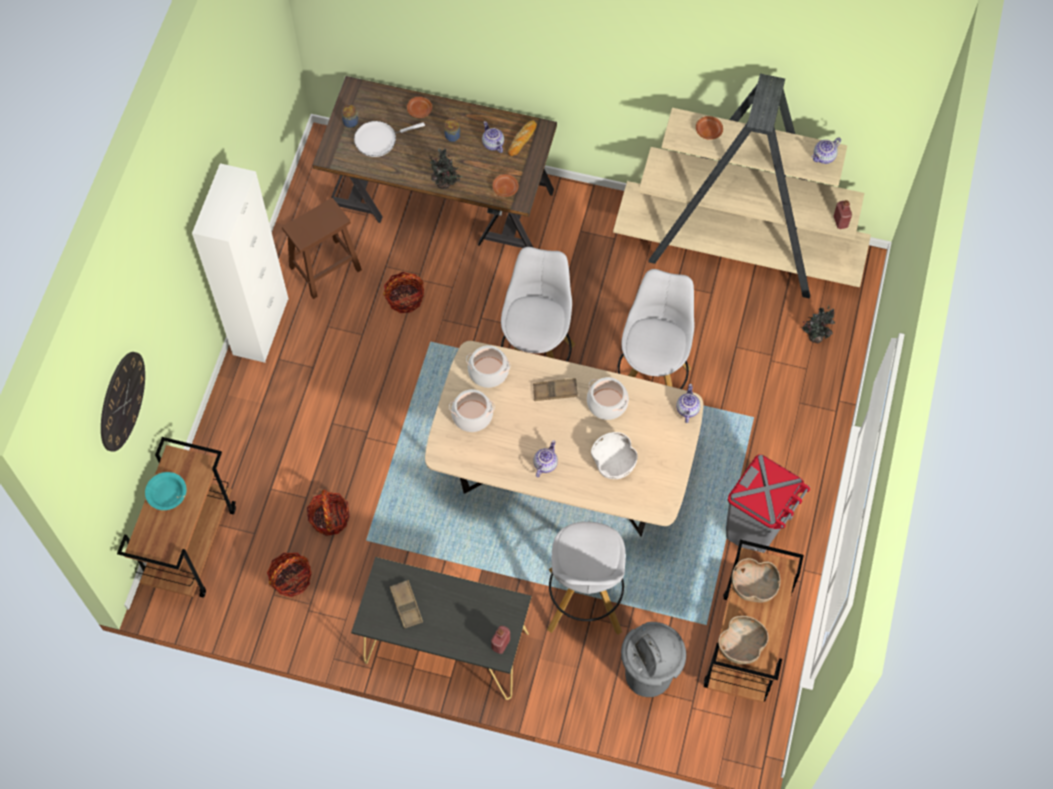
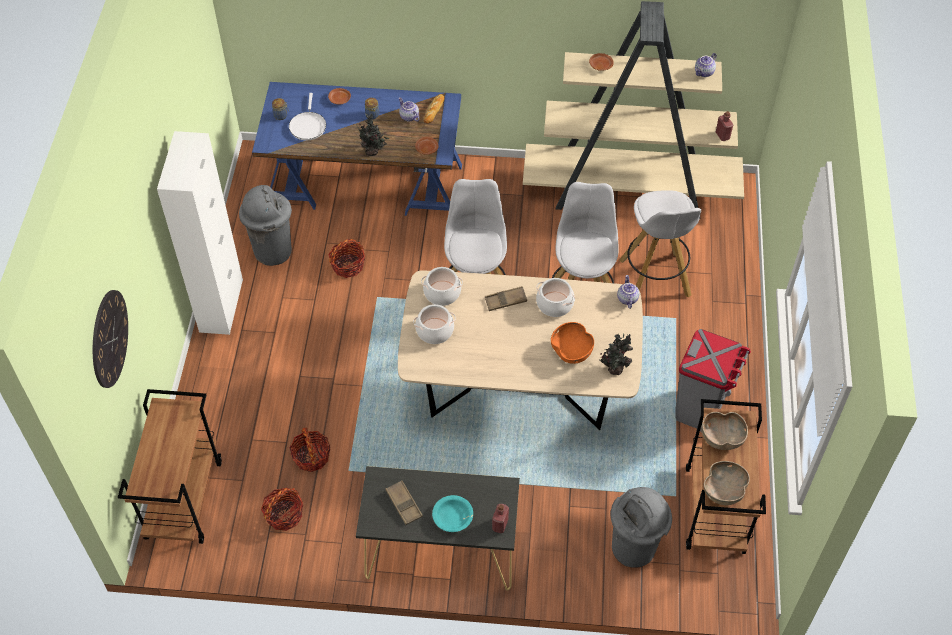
camera: 10 degrees left, 10 degrees down
turquoise bowl [145,472,187,510] -> turquoise bowl moved to [432,495,473,532]
brown stool [282,198,362,299] -> grey trash can [239,185,292,266]
brown desk [312,76,557,248] -> blue desk [252,82,462,216]
white frying pan [354,121,425,157] -> white frying pan turned 60 degrees counterclockwise [289,93,326,141]
teapot [533,440,558,477] -> none
white stool [547,522,626,635] -> white stool moved to [619,190,701,297]
white bowl [591,432,637,479] -> orange bowl [551,322,594,364]
potted plant [801,306,835,343] -> potted plant moved to [600,333,633,375]

